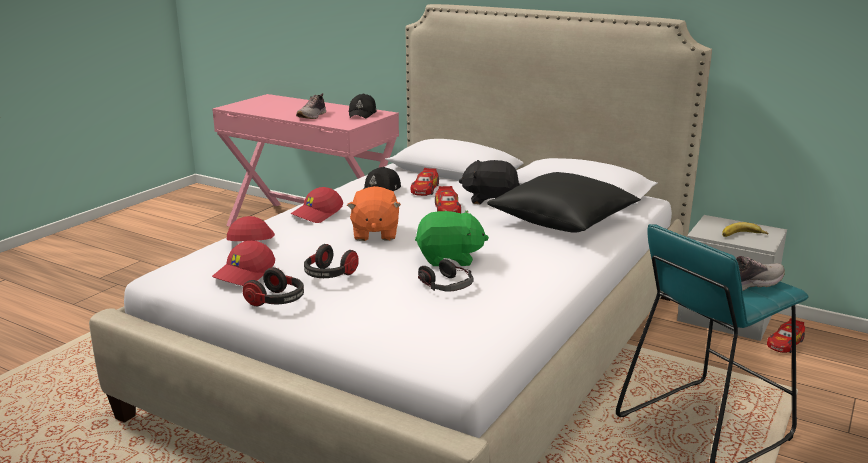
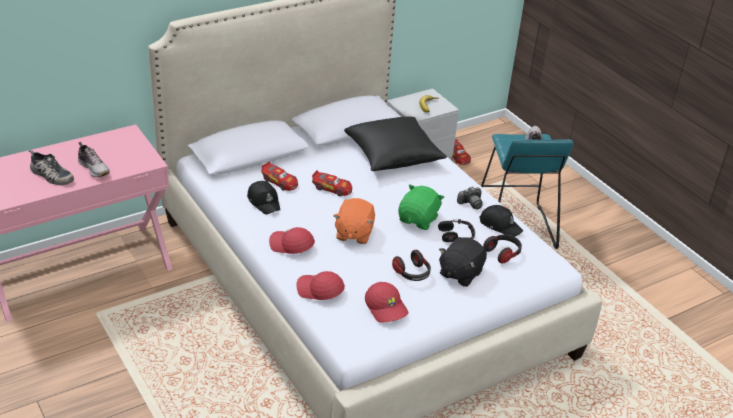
camera: 65 degrees left, 15 degrees up
headphones [242,267,304,306] -> headphones moved to [483,234,522,263]
red cap [290,187,343,223] -> red cap turned 135 degrees clockwise [269,227,315,254]
orange plush toy [347,186,401,241] -> orange plush toy turned 75 degrees clockwise [333,198,375,244]
black cap [349,93,377,119] -> black cap moved to [479,205,523,237]
black plush toy [459,160,520,204] -> black plush toy moved to [439,237,487,287]
none -> shoe [29,150,74,185]
none -> camera [457,186,483,209]

